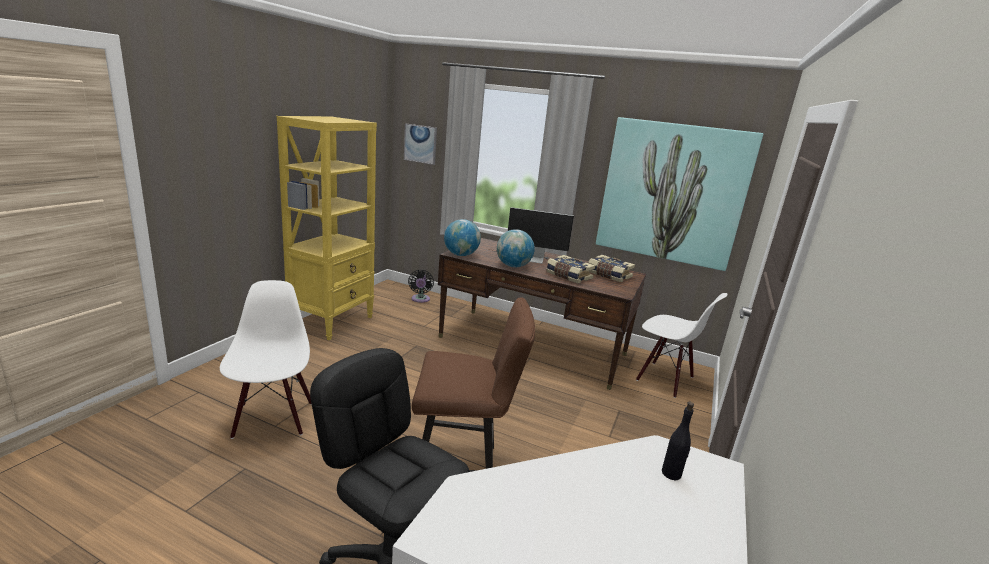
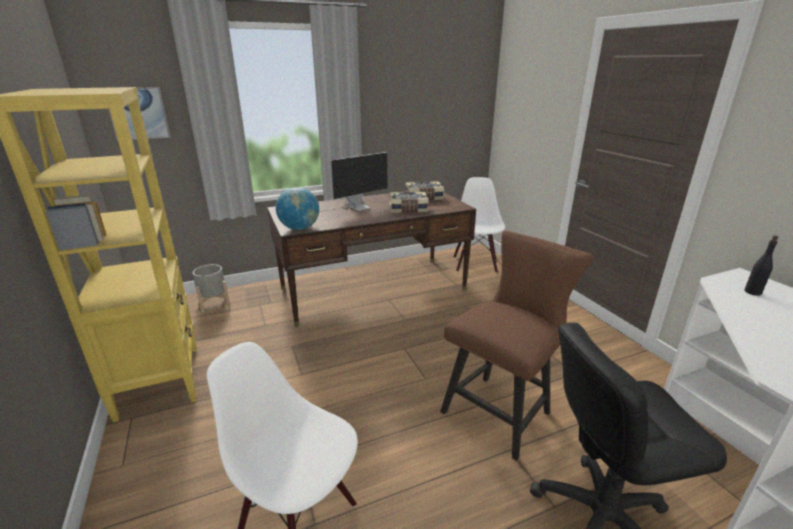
camera: 45 degrees left, 5 degrees up
black fan [408,270,434,303] -> grey planter [193,264,230,313]
globe [497,229,535,267] -> none
picture [596,117,763,271] -> none
white chair [636,293,727,398] -> white chair turned 75 degrees counterclockwise [453,177,505,273]

